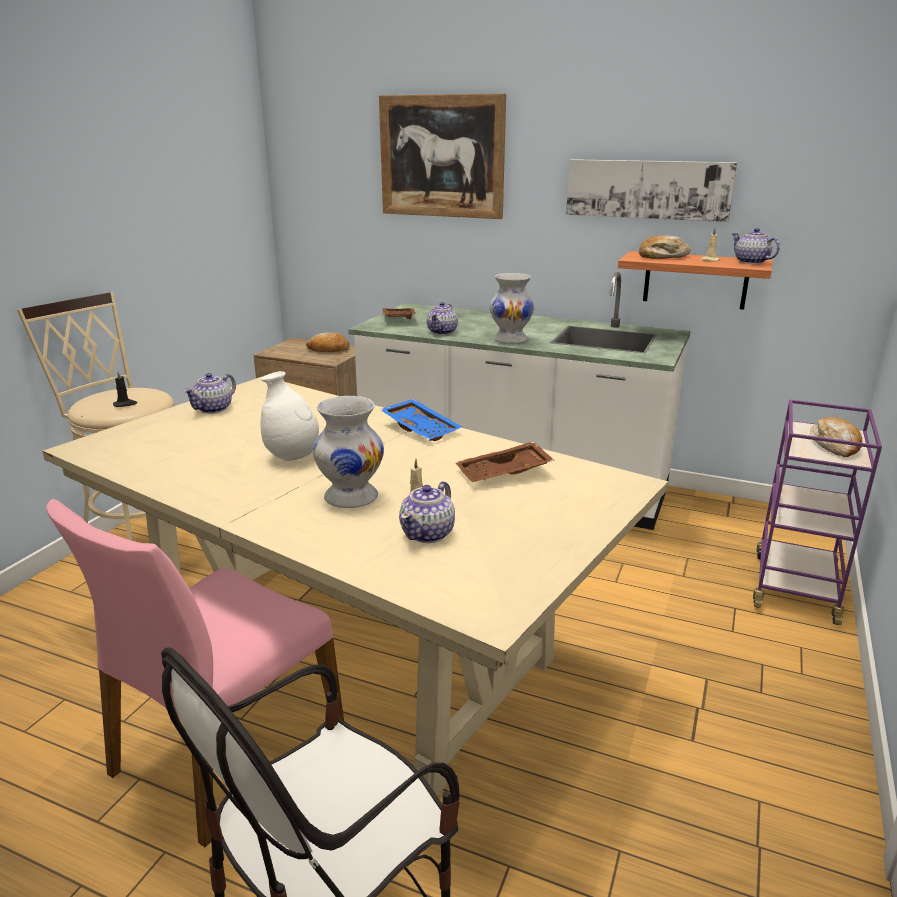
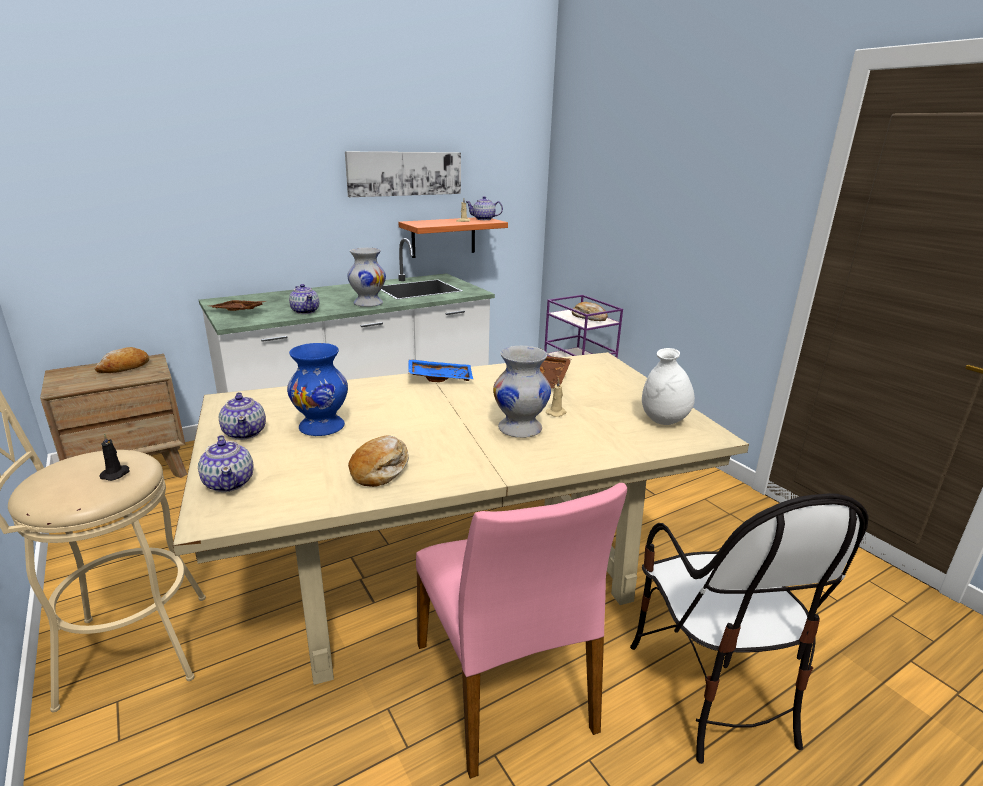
camera: 55 degrees left, 0 degrees up
white vase [260,371,319,461] -> white vase moved to [642,348,695,425]
picture [379,94,506,219] -> none
teapot [399,481,455,543] -> teapot moved to [198,435,254,492]
bread [639,235,691,259] -> bread moved to [348,435,409,487]
none -> blue vase [287,343,348,436]

